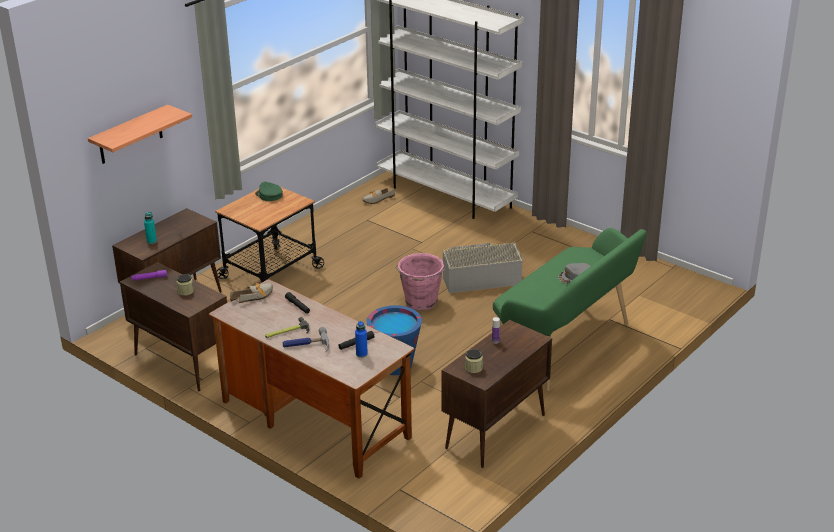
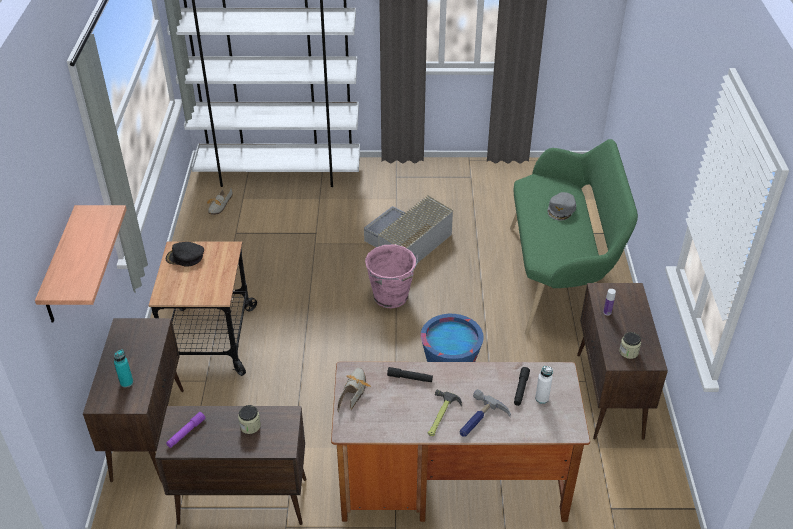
camera: 40 degrees left, 10 degrees up
green cap [255,182,283,201] -> black cap [166,242,204,267]
blue bottle [355,321,368,358] -> white bottle [535,366,553,404]

